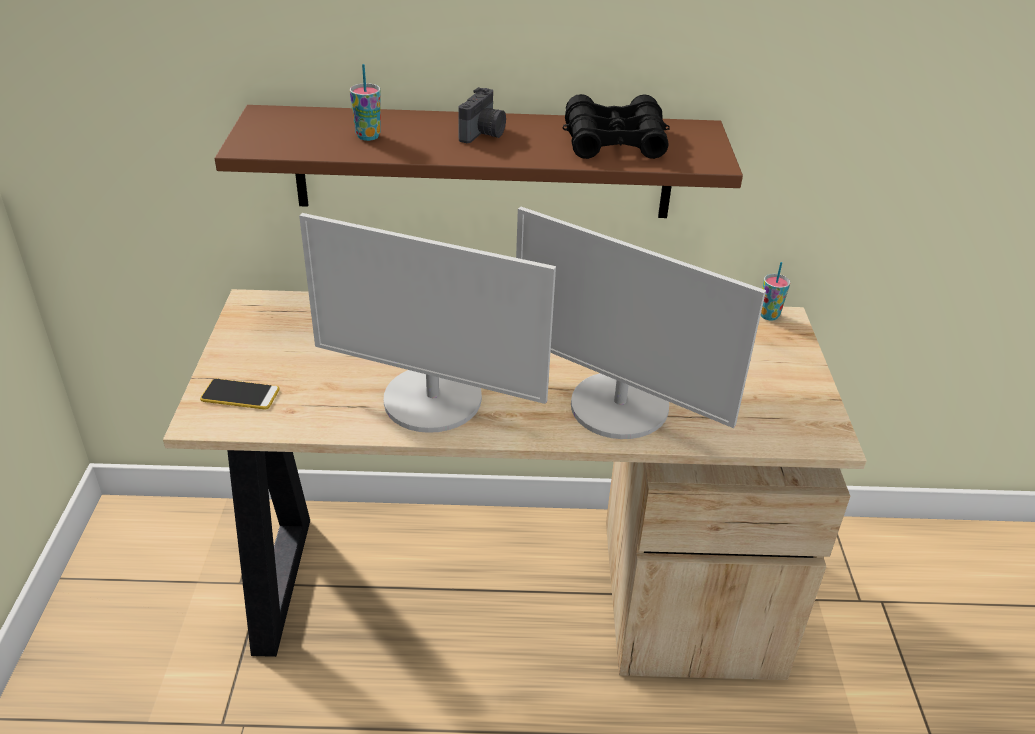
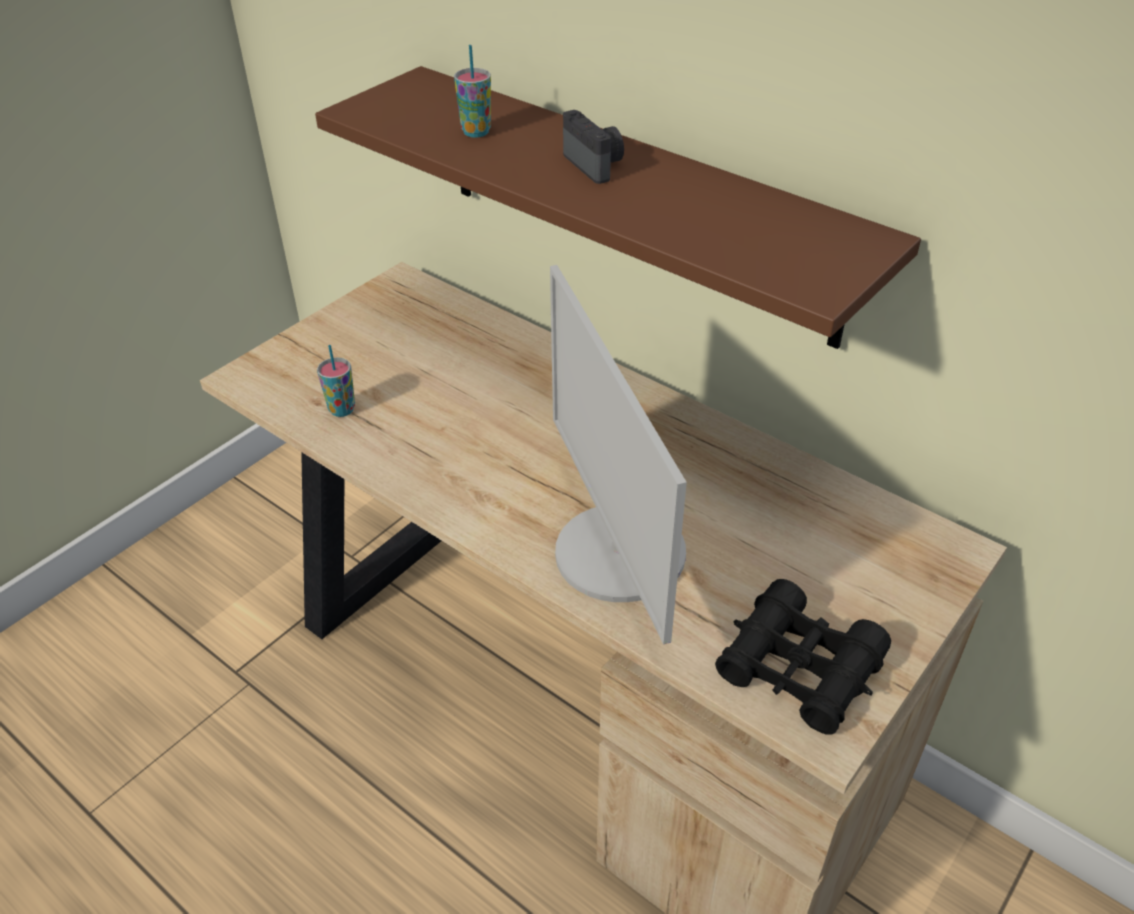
camera: 40 degrees right, 5 degrees up
phone [200,379,280,409] -> none
monitor [299,213,556,433] -> none
camera [458,87,506,143] -> camera turned 90 degrees counterclockwise [563,110,624,184]
black binoculars [562,94,670,159] -> black binoculars moved to [715,579,891,734]
cup [761,262,790,321] -> cup moved to [317,345,355,417]

